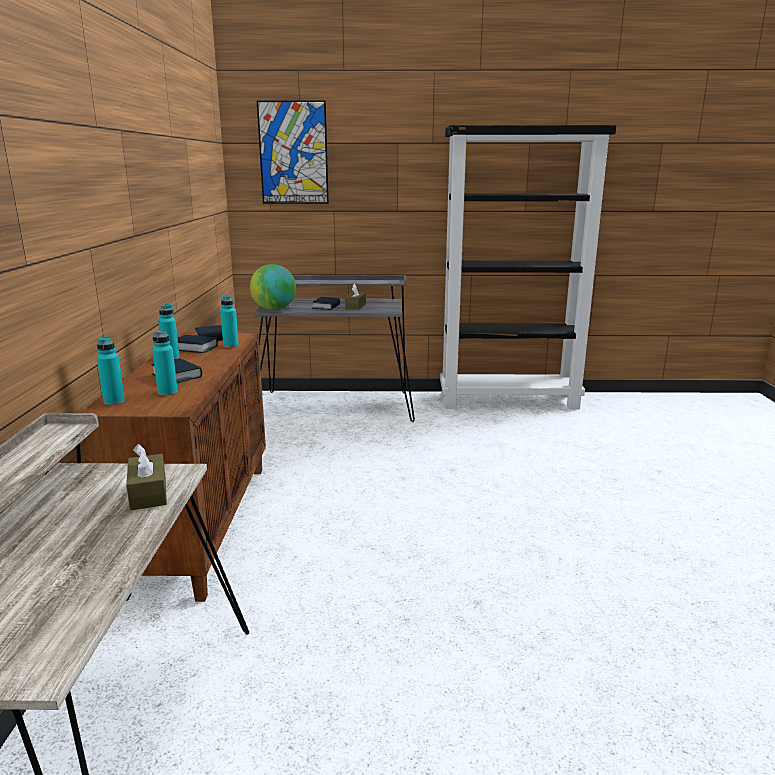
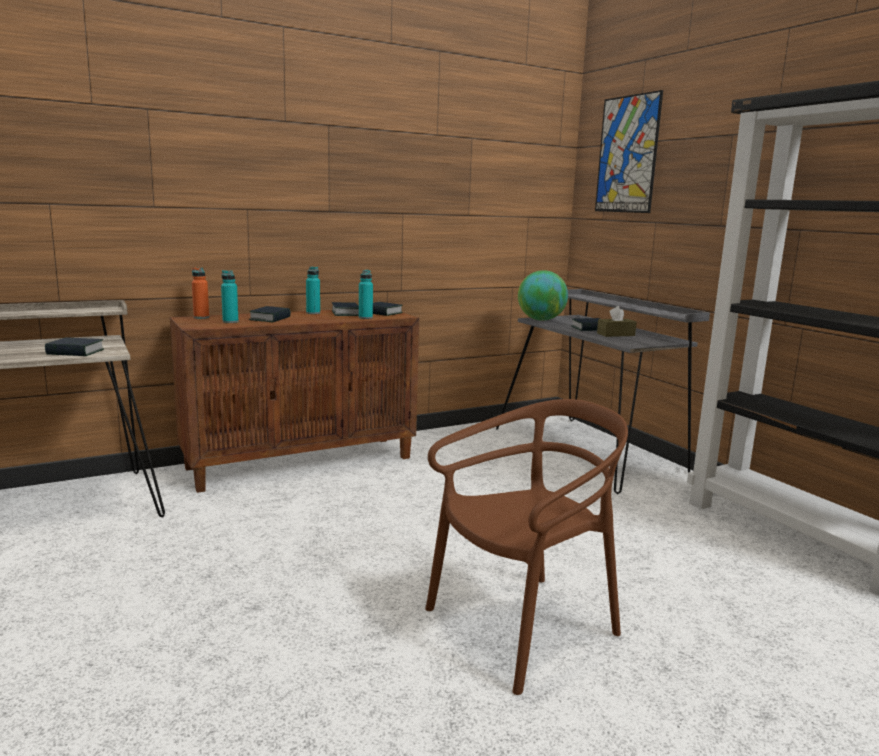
camera: 60 degrees right, 5 degrees down
turquoise bottle [97,337,125,405] -> orange bottle [192,267,209,319]
brown tissue box [126,444,167,510] -> book [45,337,104,356]
none -> brown chair [425,399,628,695]

